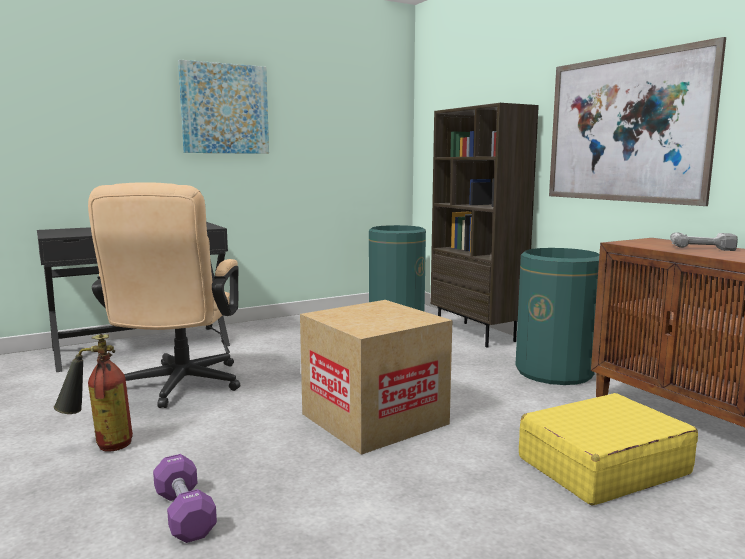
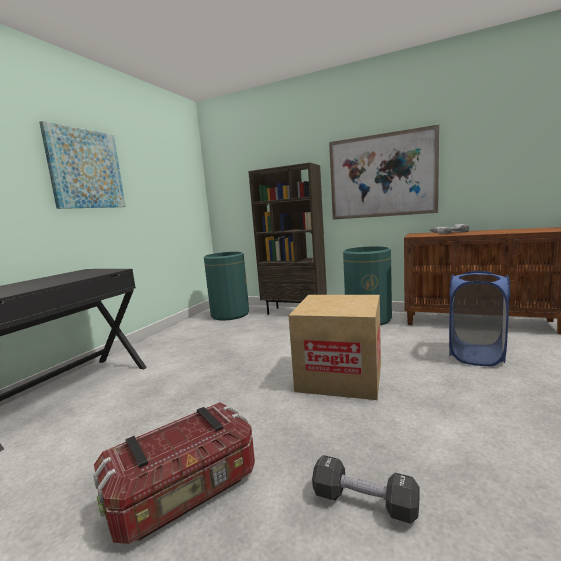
camera: 35 degrees left, 0 degrees up
fire extinguisher [54,334,133,452] -> storage box [93,402,255,544]
beige office chair [88,182,240,408] -> none
purple dumbbell [153,454,217,543] -> black dumbbell [312,455,420,524]
yellow suitcase [519,393,698,505] -> blue laundry basket [449,271,510,366]

